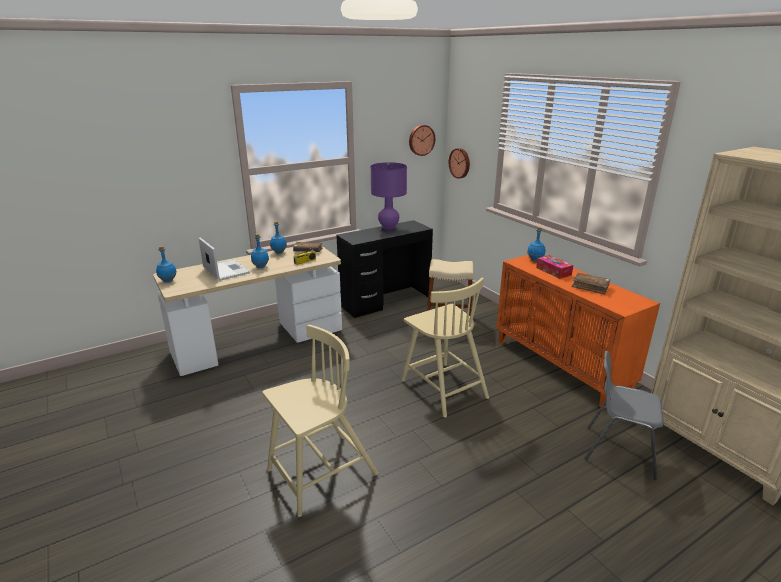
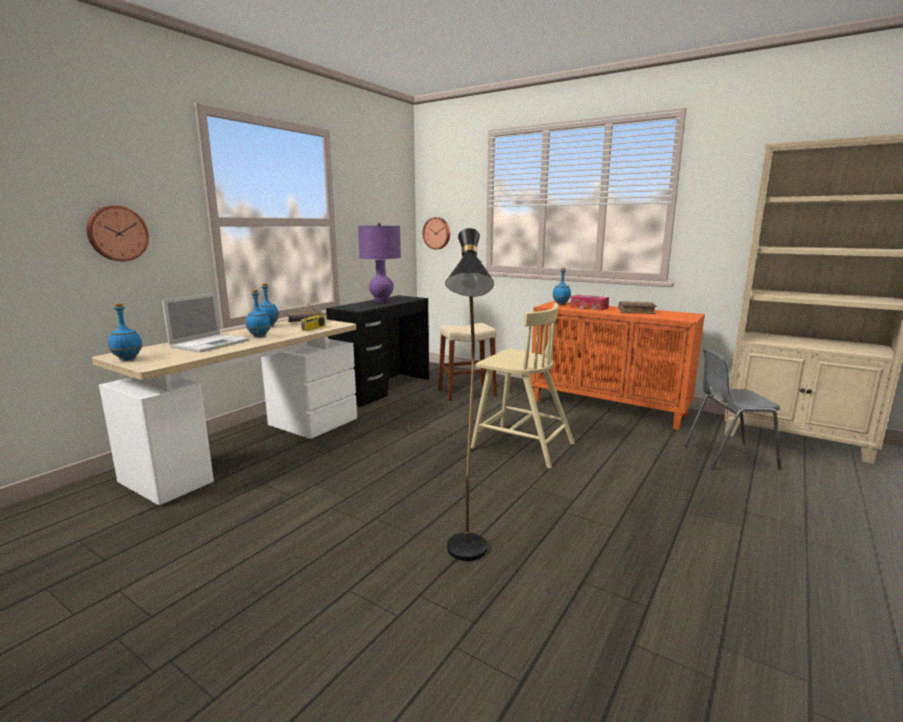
camera: 25 degrees left, 10 degrees down
laptop [199,238,250,281] -> laptop turned 90 degrees clockwise [162,293,249,353]
beige chair [262,325,378,517] -> black floor lamp [445,228,494,561]
wall clock [409,125,435,156] -> wall clock moved to [87,205,149,261]

